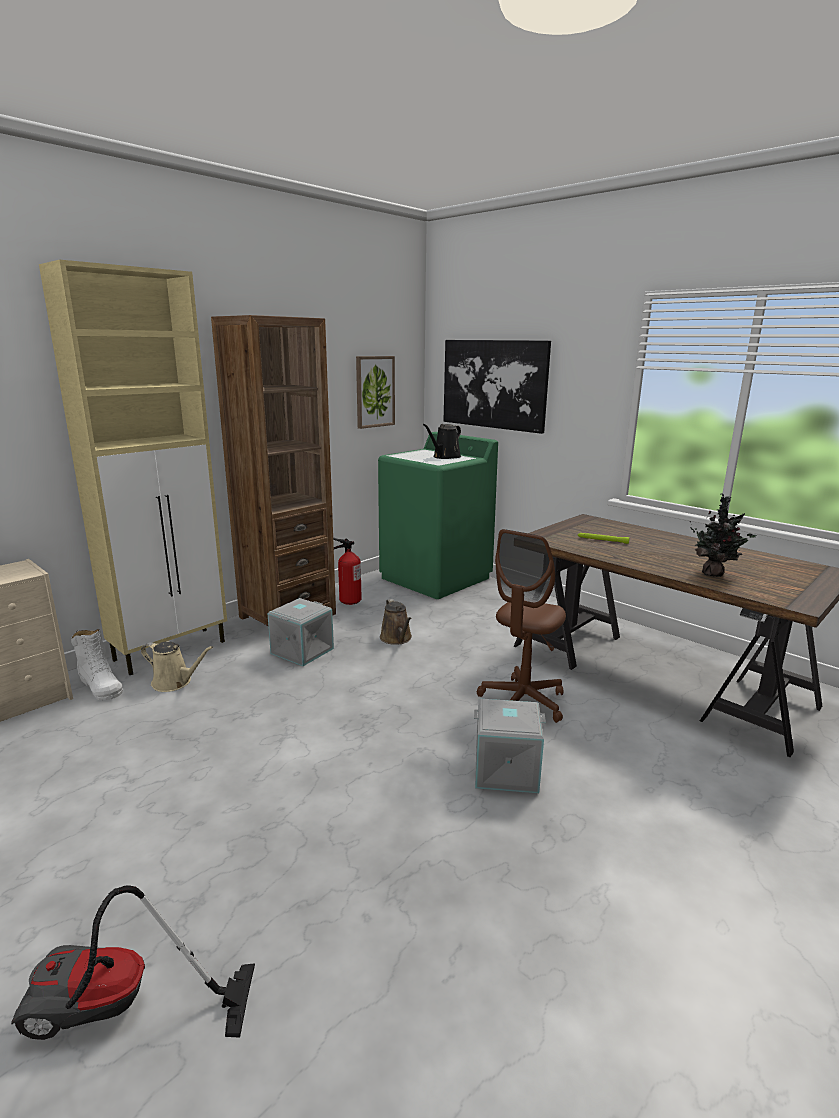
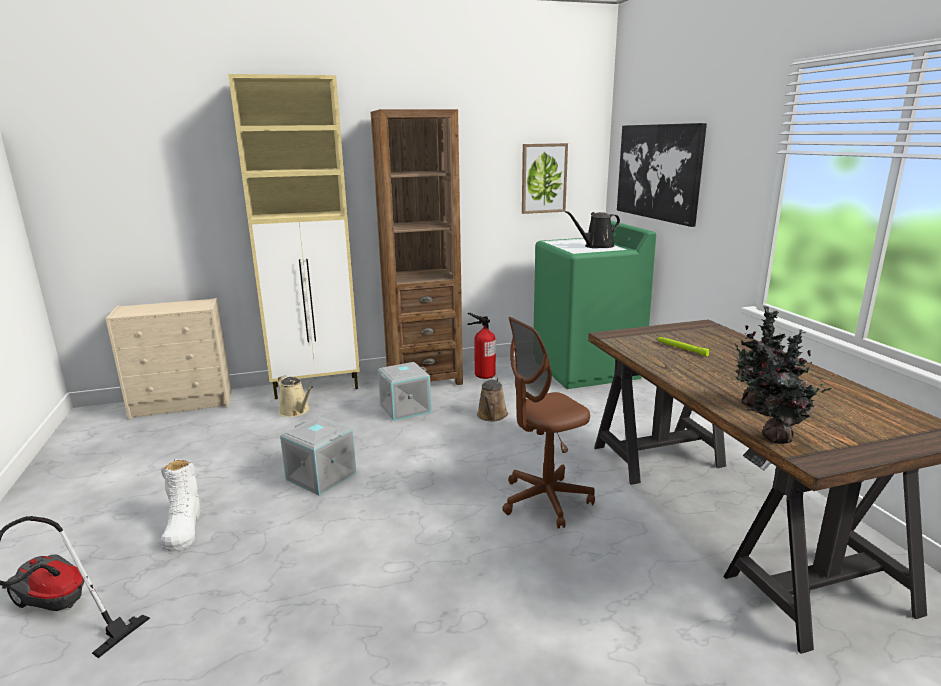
camera: 30 degrees right, 0 degrees up
white boot [71,629,123,700] -> white boot moved to [161,459,200,552]
grey storage box [474,699,546,793] -> grey storage box moved to [280,417,357,496]
none -> potted plant [738,330,834,444]

